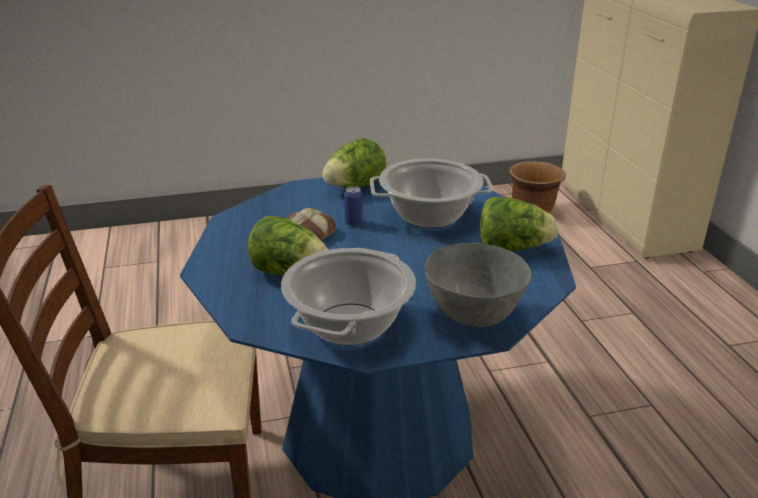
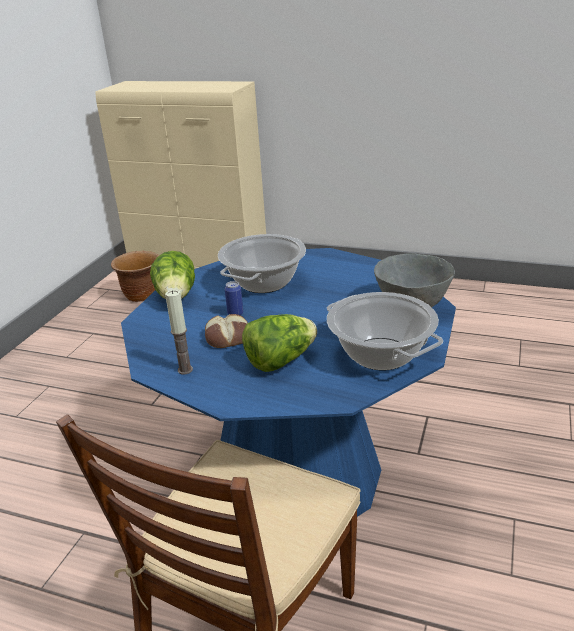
camera: 55 degrees left, 0 degrees up
lettuce [480,197,559,251] -> none
none -> candle [165,290,193,374]

